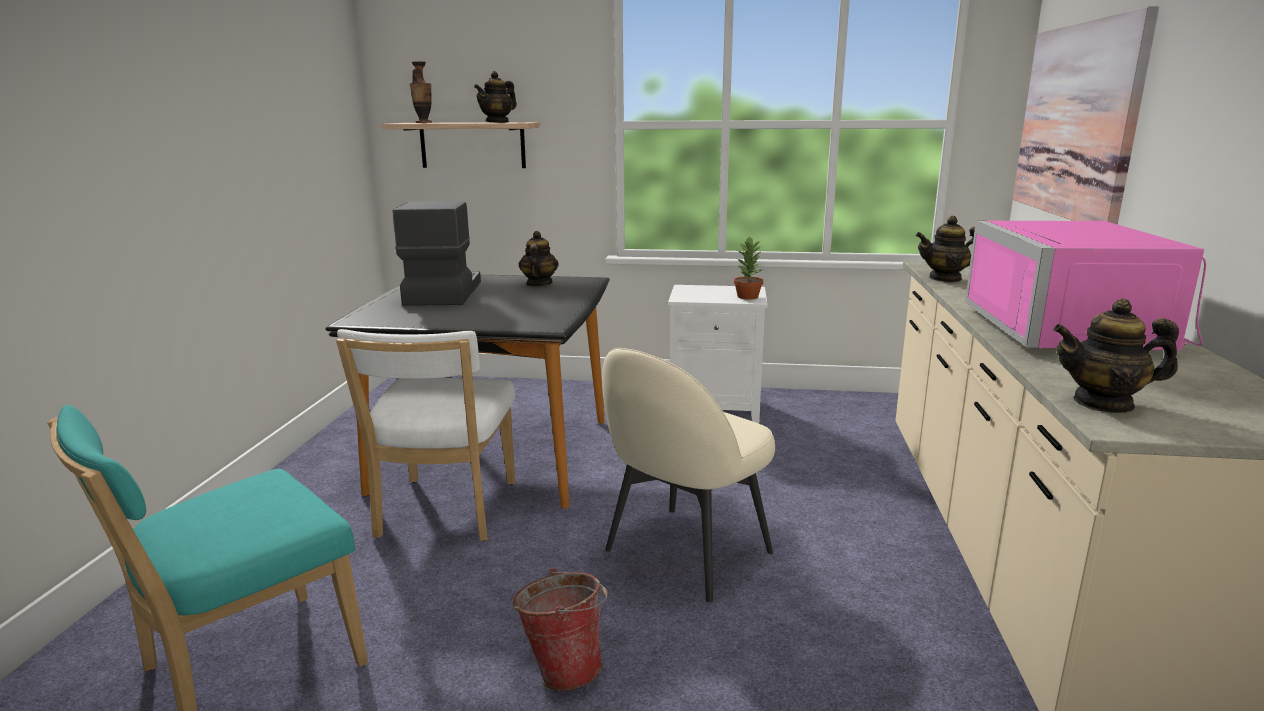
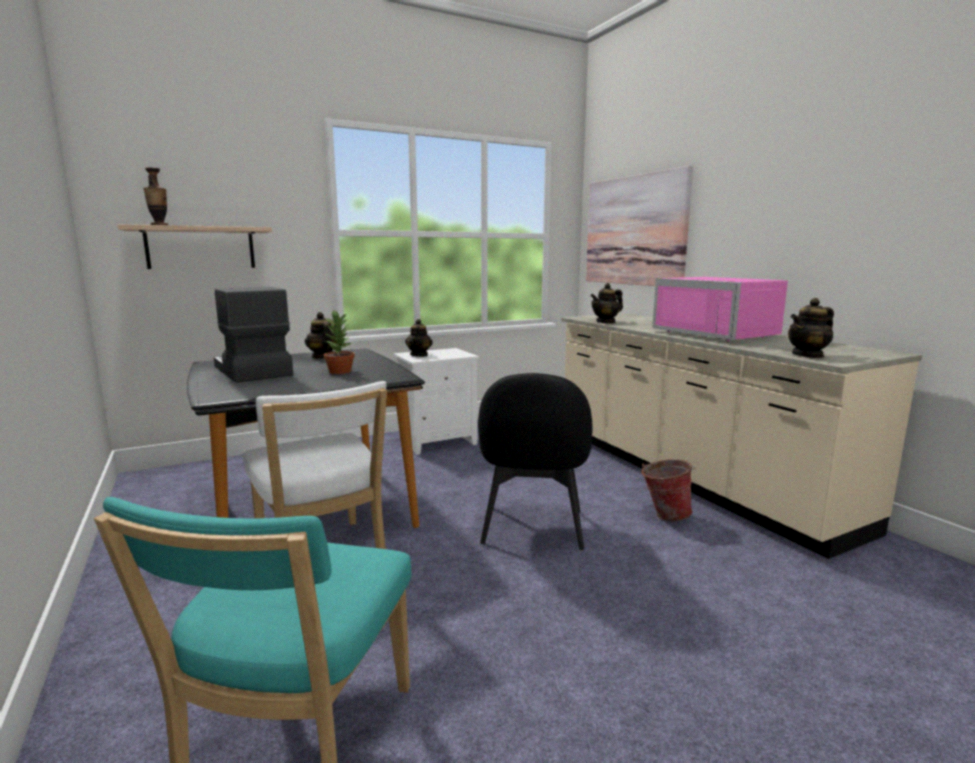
camera: 35 degrees left, 5 degrees down
teapot [474,71,517,123] -> teapot moved to [405,319,433,357]
bucket [513,568,608,691] -> bucket moved to [641,459,695,521]
beige chair [602,348,775,602] -> black chair [478,373,592,550]
potted plant [734,236,765,299] -> potted plant moved to [324,311,355,374]

